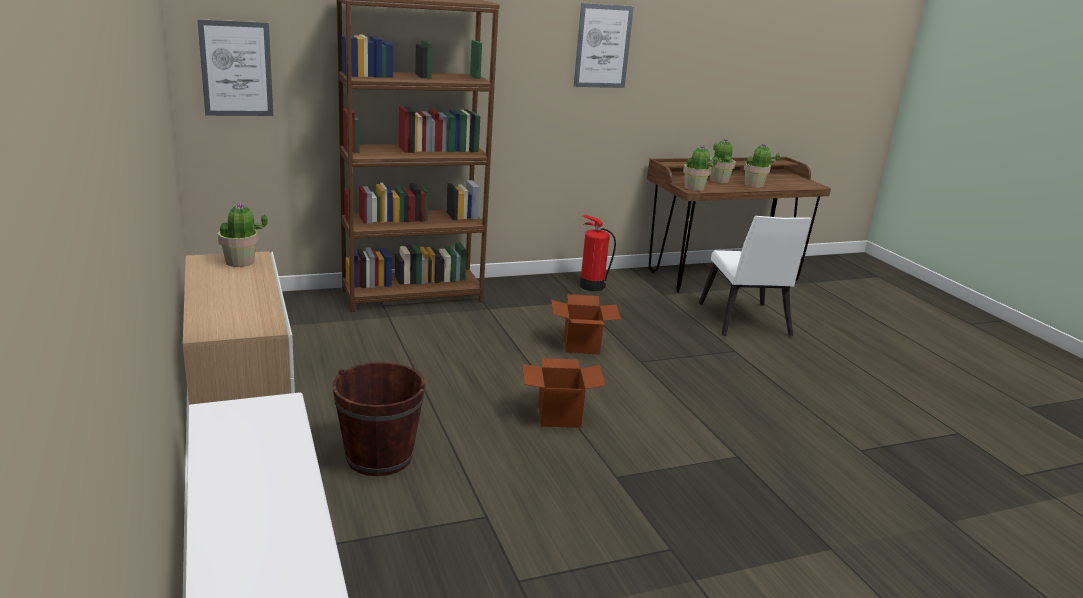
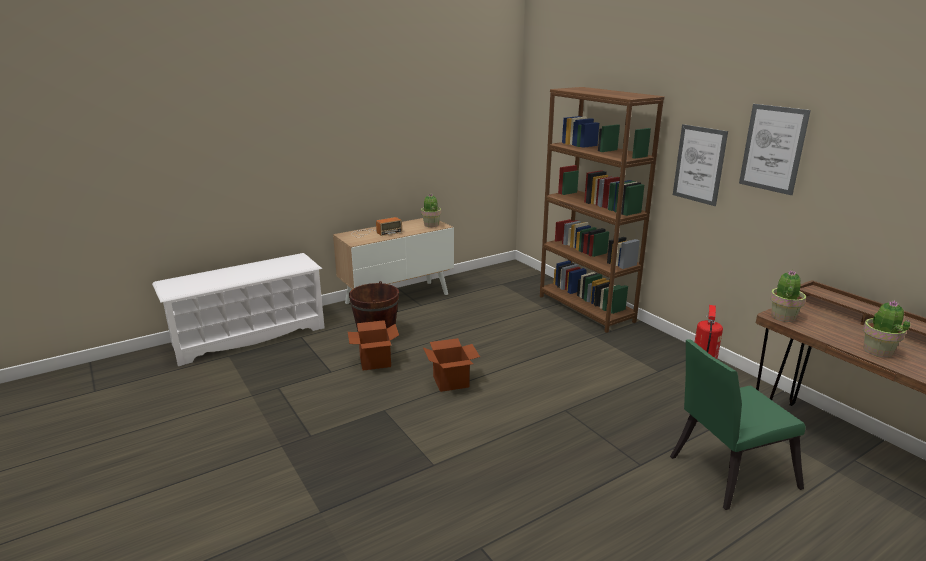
camera: 80 degrees right, 0 degrees up
picture [197,19,273,116] -> picture moved to [673,124,728,206]
cardboard box [551,294,621,354] -> cardboard box moved to [348,320,399,371]
white chair [699,216,812,336] -> green chair [670,339,806,510]
potted plant [710,138,736,183] -> none
none -> radio [352,217,402,237]

